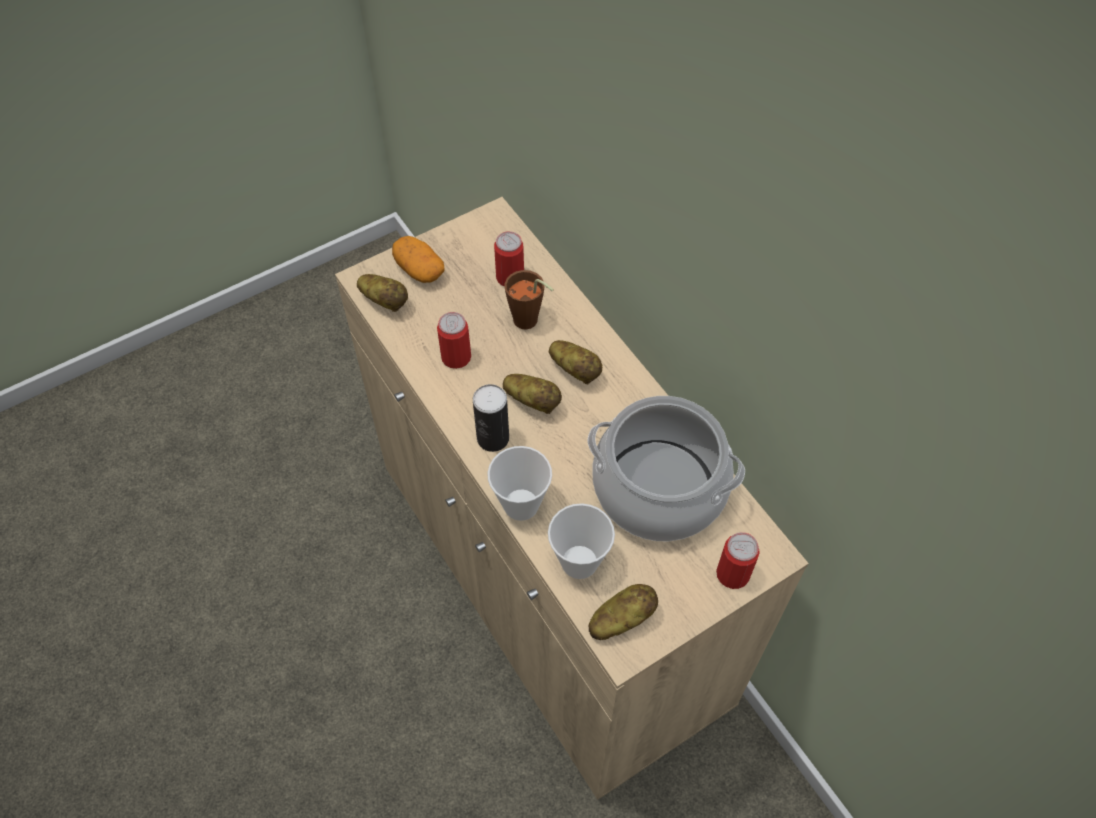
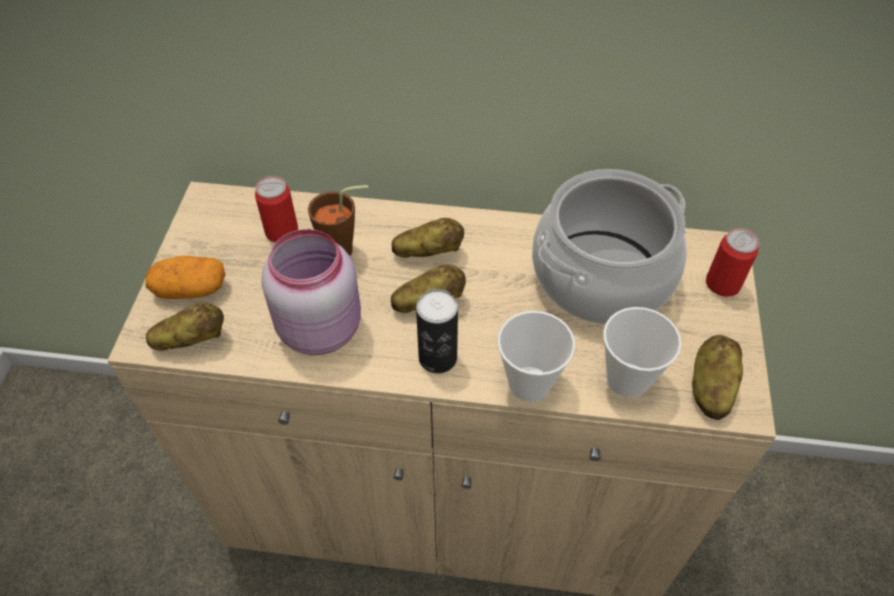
camera: 50 degrees left, 5 degrees down
can [437,312,471,369] -> pink jar [261,229,361,355]

